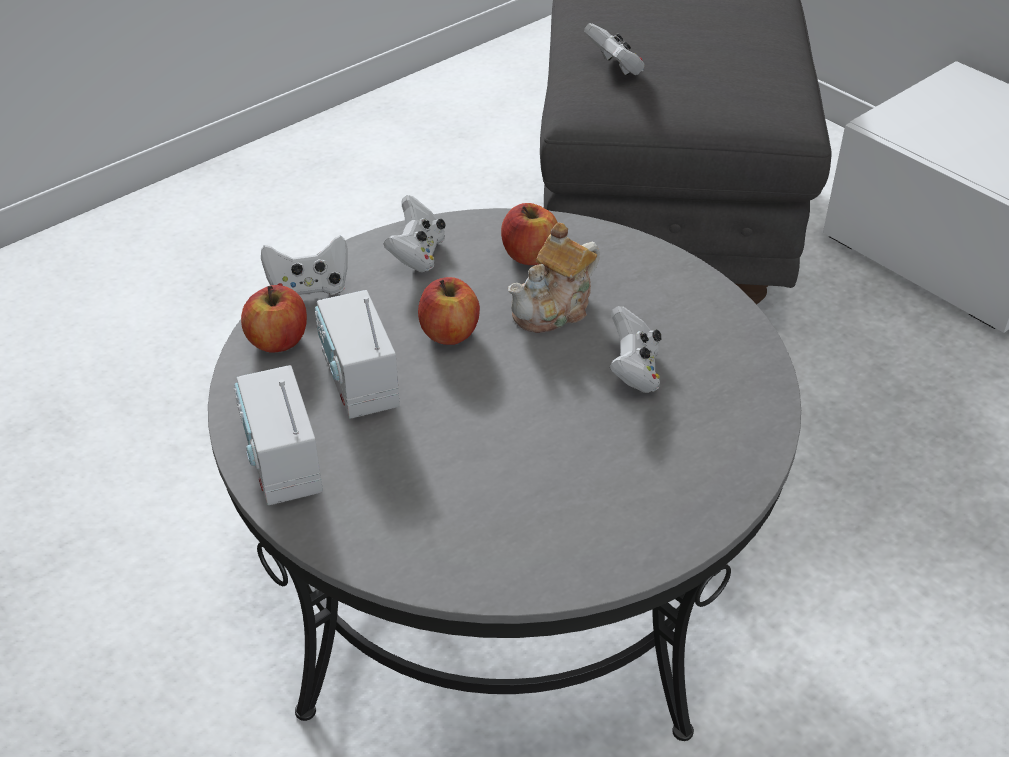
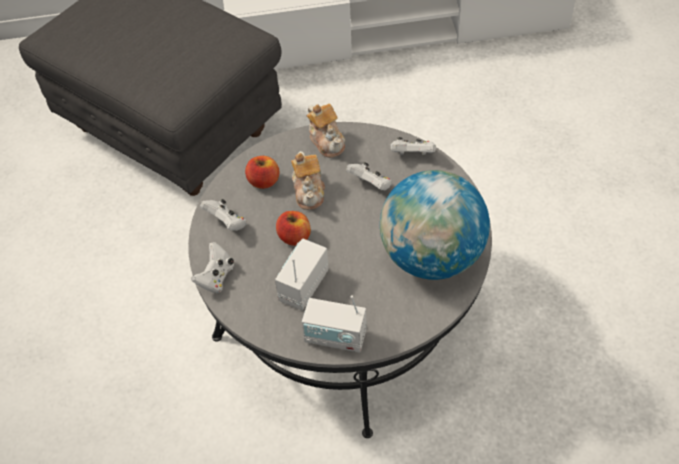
camera: 55 degrees left, 10 degrees up
apple [241,285,307,352] -> none
radio [315,290,400,419] -> radio turned 105 degrees clockwise [275,239,329,311]
white game controller [584,23,645,75] -> white game controller moved to [390,137,436,155]
none -> teapot [307,104,345,158]
none -> globe [380,170,490,280]

